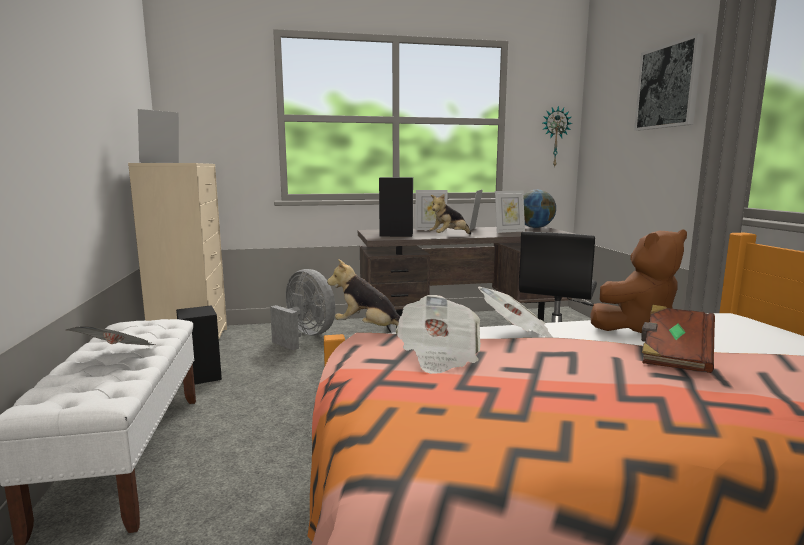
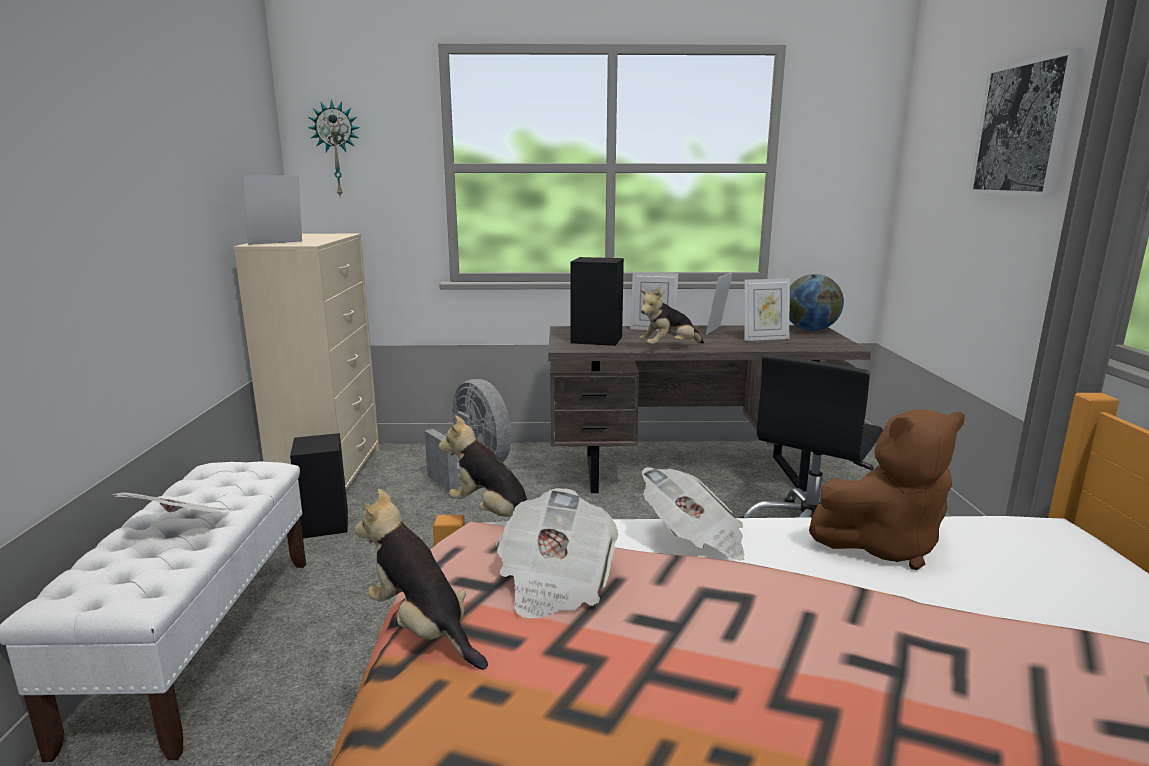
camera: 10 degrees right, 5 degrees up
wall clock [542,106,572,168] -> wall clock moved to [308,99,360,198]
brown book [641,305,715,373] -> none
none -> plush toy [354,489,488,670]

